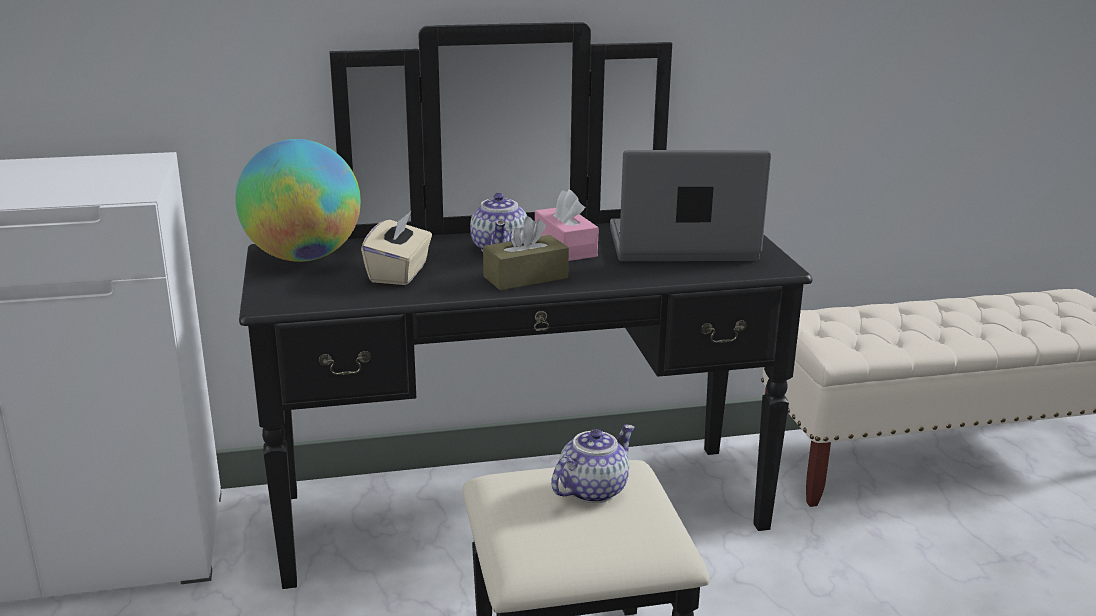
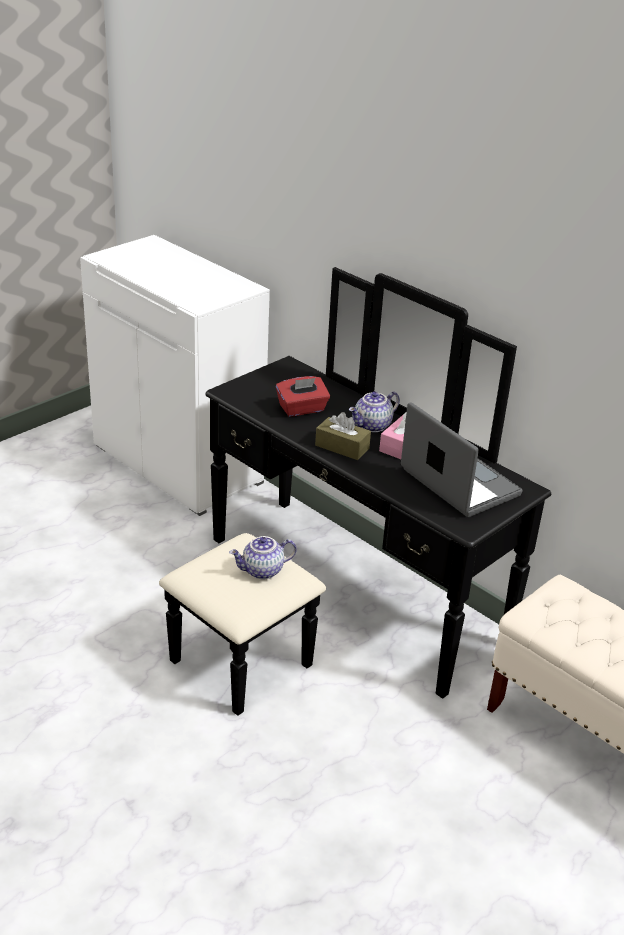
camera: 55 degrees right, 10 degrees up
globe [235,139,361,262] -> none
beige tissue box [361,211,432,285] -> red tissue box [276,376,330,417]
teapot [551,425,635,503] -> teapot turned 150 degrees clockwise [229,536,297,579]

